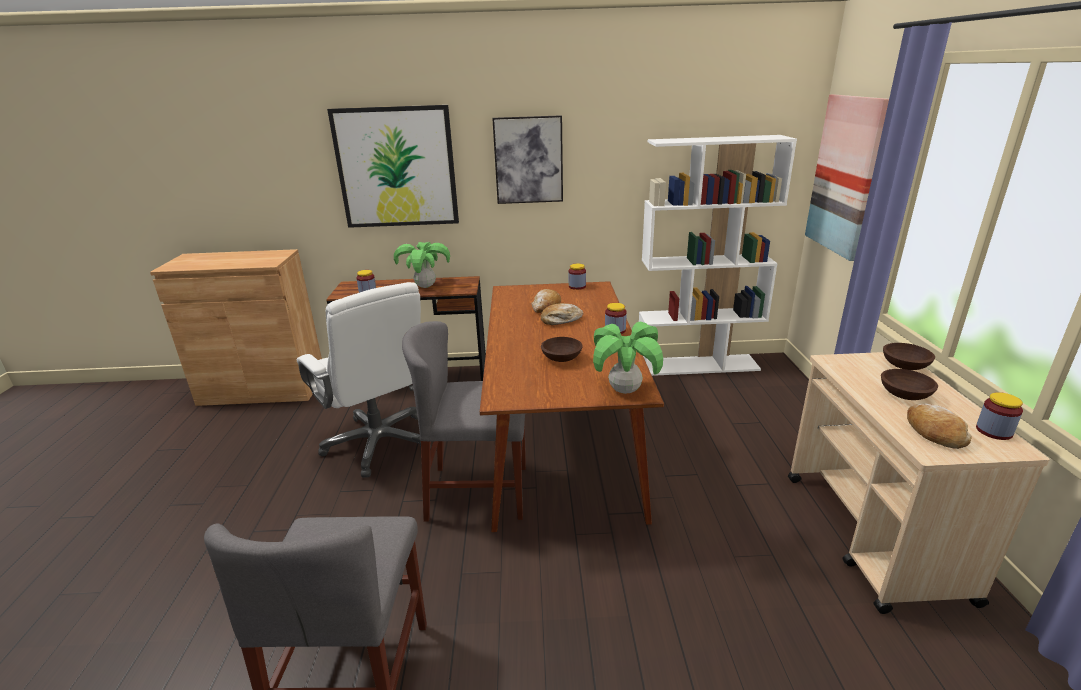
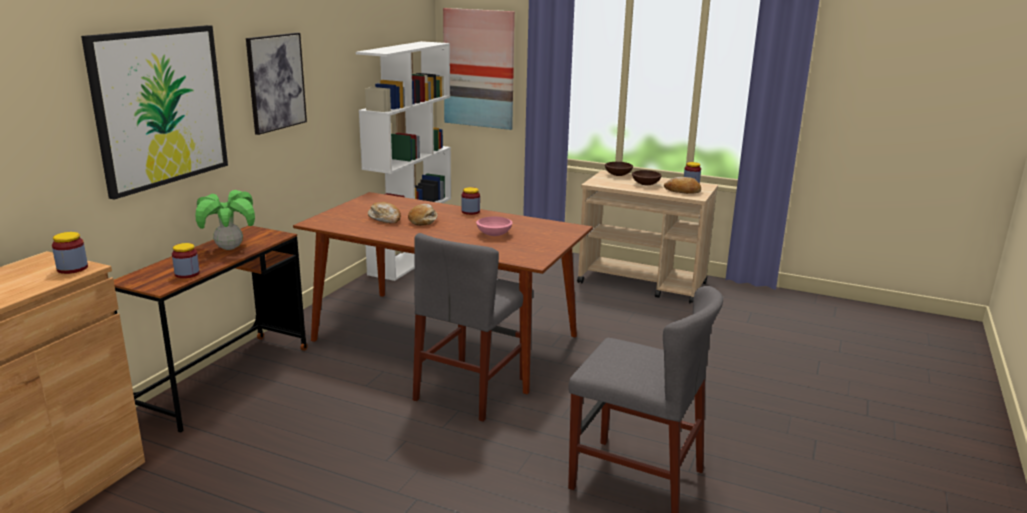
camera: 65 degrees left, 5 degrees down
white office chair [297,282,421,478] -> none
brown bowl [541,337,583,362] -> pink bowl [476,217,512,236]
jar [568,264,586,290] -> jar moved to [52,232,88,274]
potted plant [593,321,663,394] -> none

